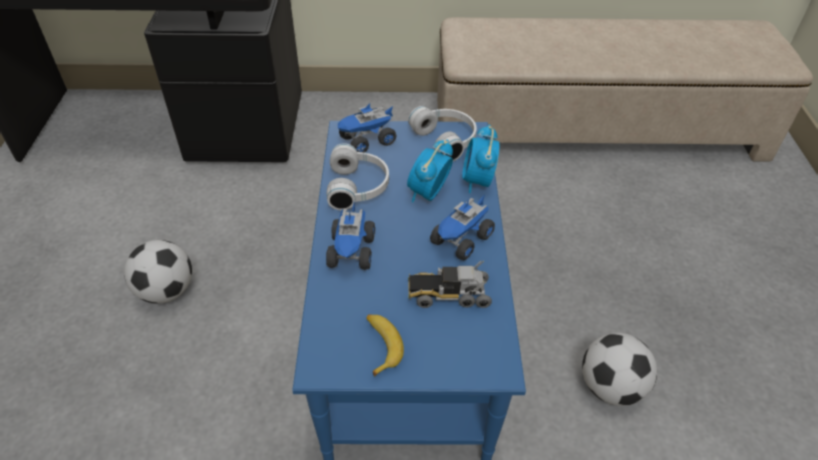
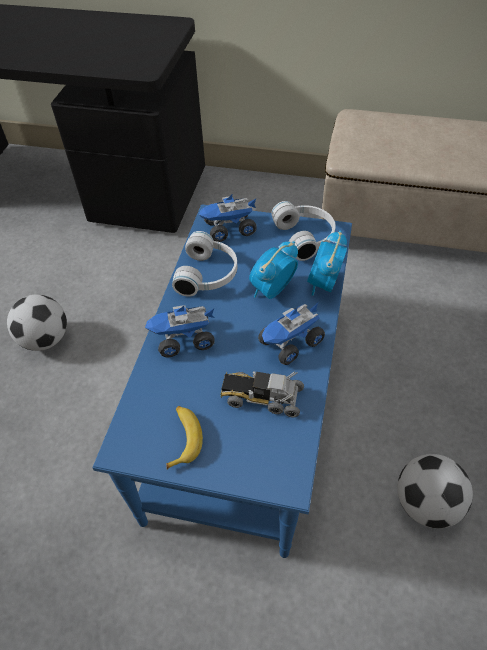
camera: 15 degrees right, 5 degrees up
toy truck [326,202,375,270] -> toy truck turned 60 degrees clockwise [145,305,215,358]

